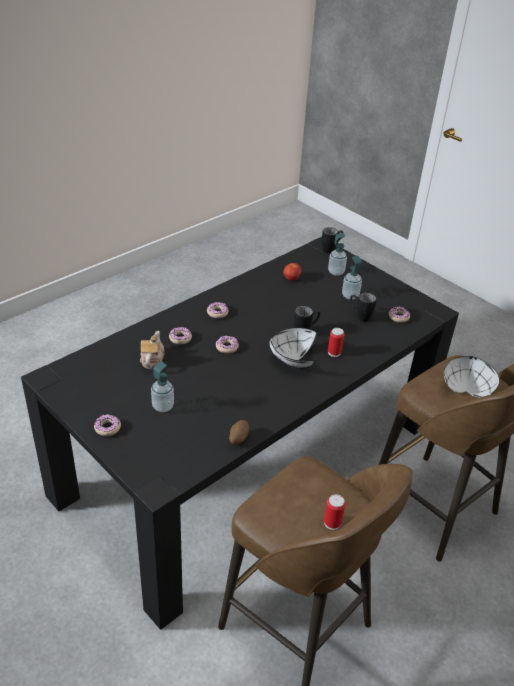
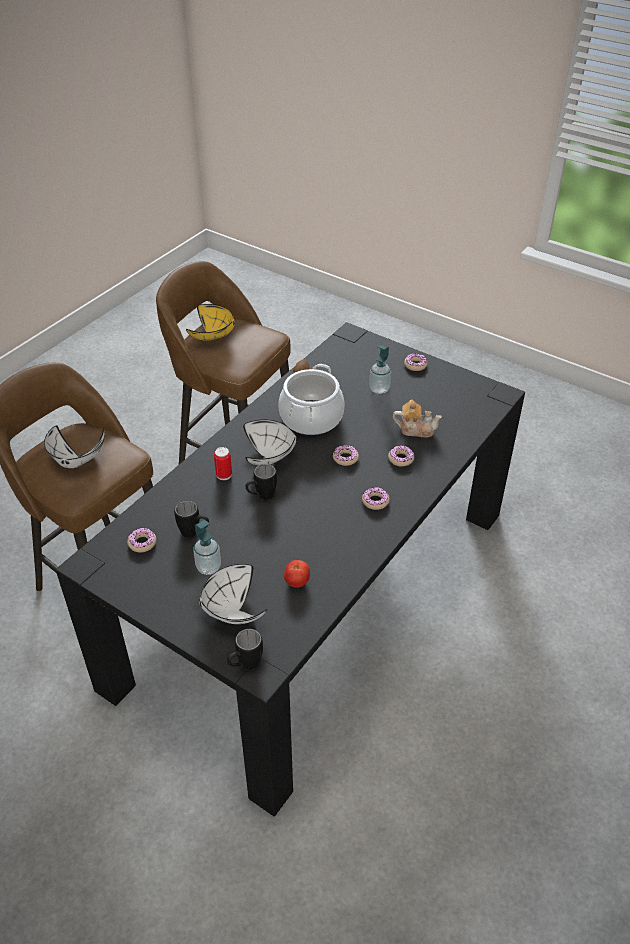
camera: 170 degrees right, 5 degrees up
teapot [140,331,165,369] -> teapot turned 75 degrees counterclockwise [393,400,442,437]
can [324,494,345,530] -> yellow bowl [186,304,235,341]
soap dispenser [328,233,347,276] -> white bowl [199,564,267,624]
none -> cooking pot [278,364,345,435]

